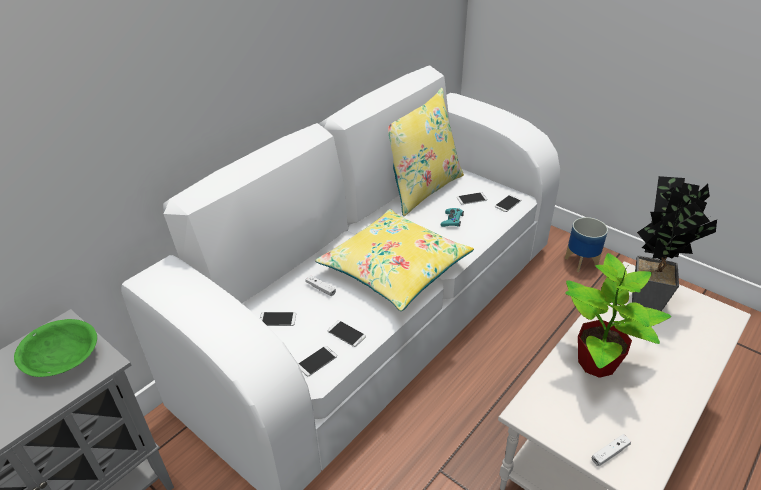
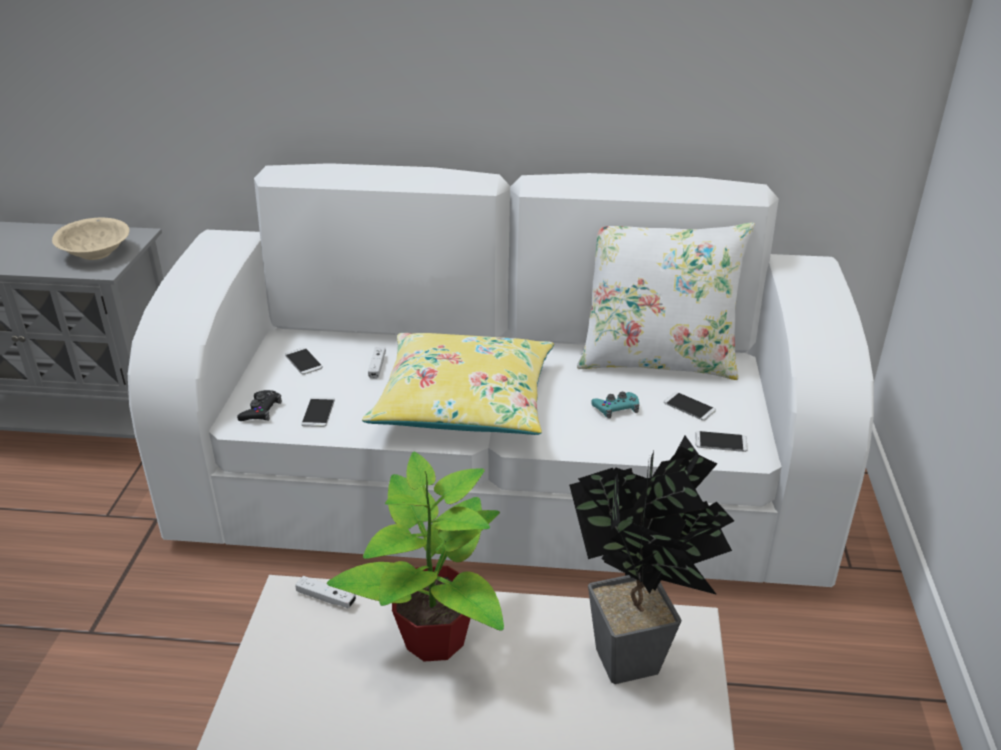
camera: 55 degrees right, 5 degrees down
green bowl [14,319,97,377] -> beige bowl [52,218,130,260]
phone [298,346,337,376] -> black game controller [237,390,282,421]
yellow pillow [388,88,464,216] -> white pillow [577,222,755,380]
planter [565,217,608,272] -> none
white game controller [592,434,631,466] -> white game controller moved to [295,576,356,608]

